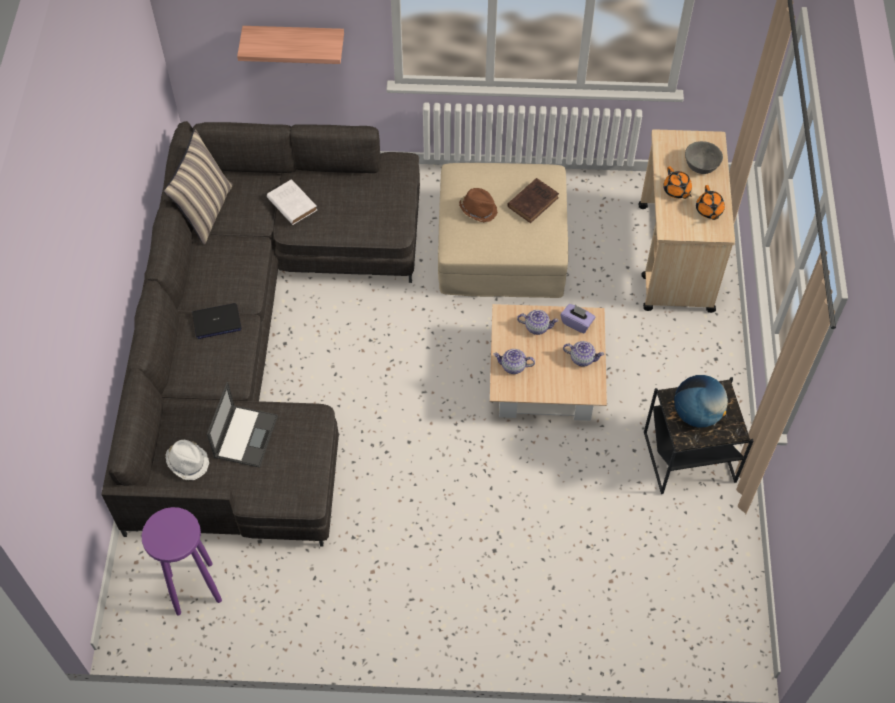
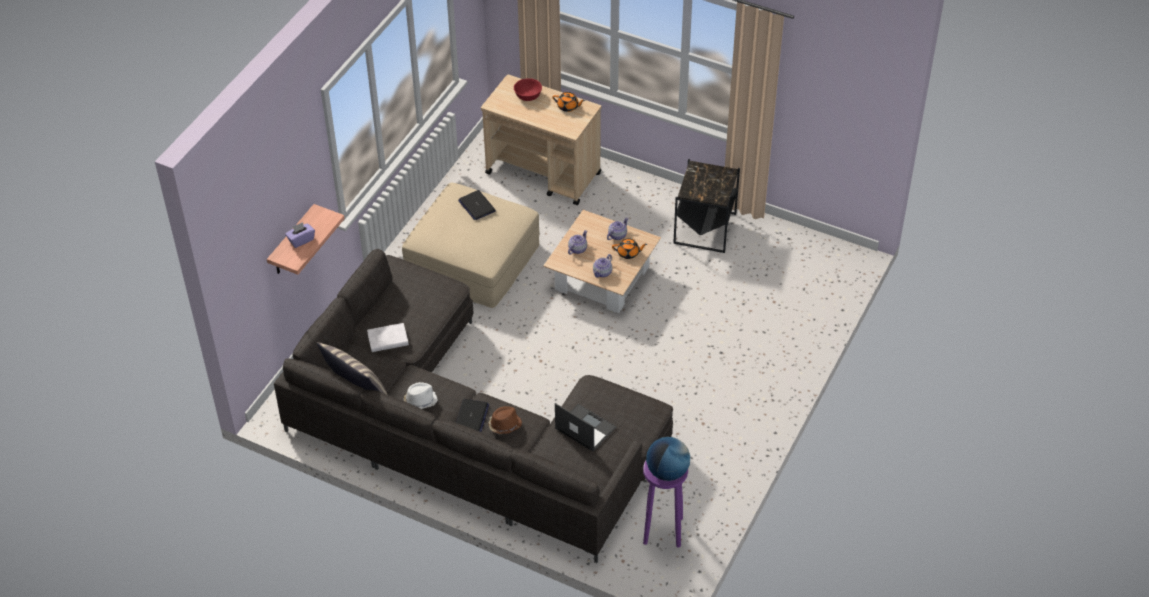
camera: 65 degrees left, 10 degrees down
white hat [166,440,209,480] -> white hat moved to [404,382,438,409]
brown hat [459,188,498,222] -> brown hat moved to [488,406,522,434]
brown book [507,178,559,223] -> laptop [458,190,496,220]
purple tissue box [561,304,596,334] -> purple tissue box moved to [285,222,315,248]
orange teapot [663,166,692,199] -> orange teapot moved to [612,238,647,259]
globe [674,375,728,427] -> globe moved to [646,437,690,481]
grey bowl [685,141,723,174] -> red bowl [514,78,542,101]

